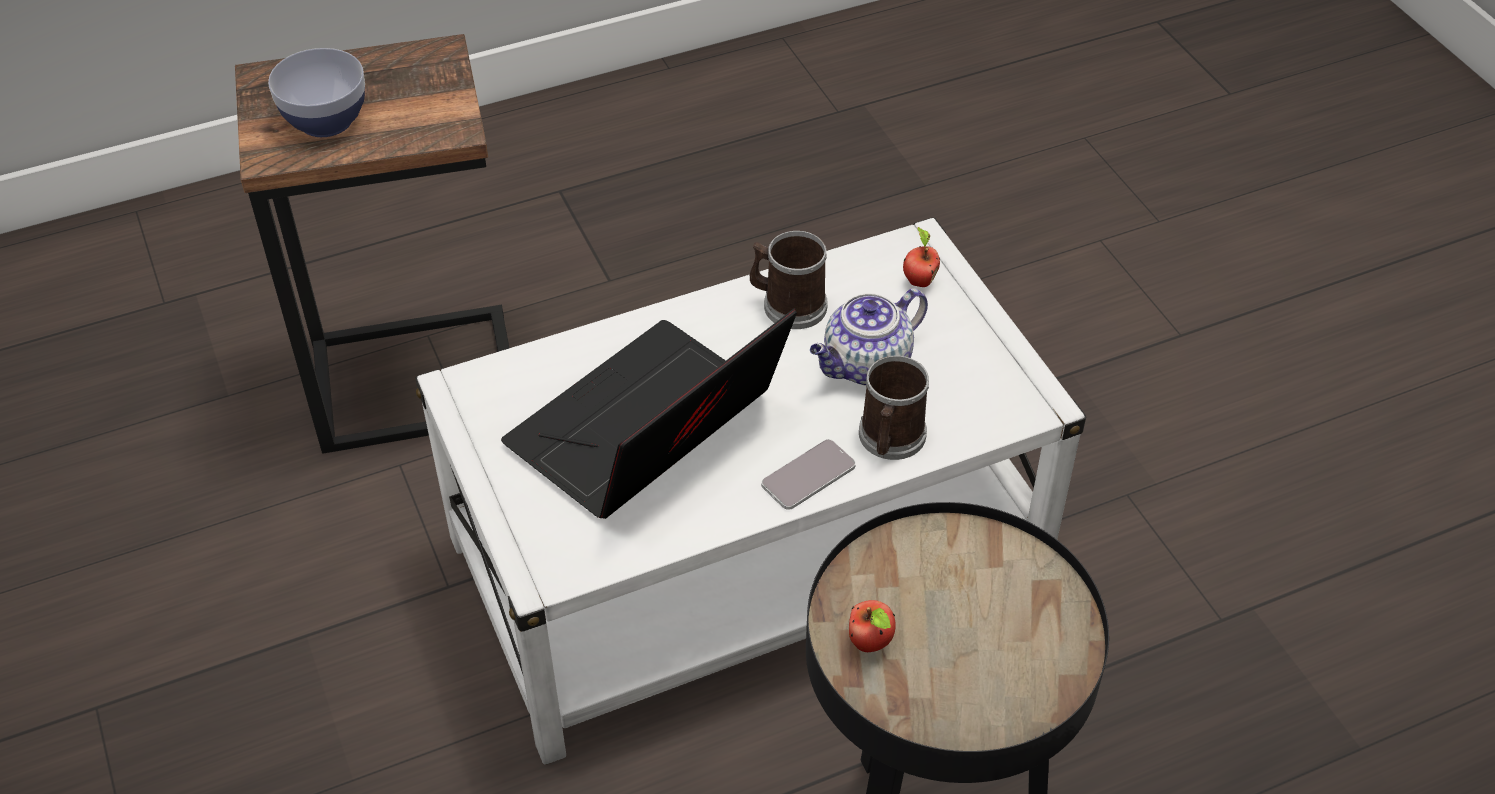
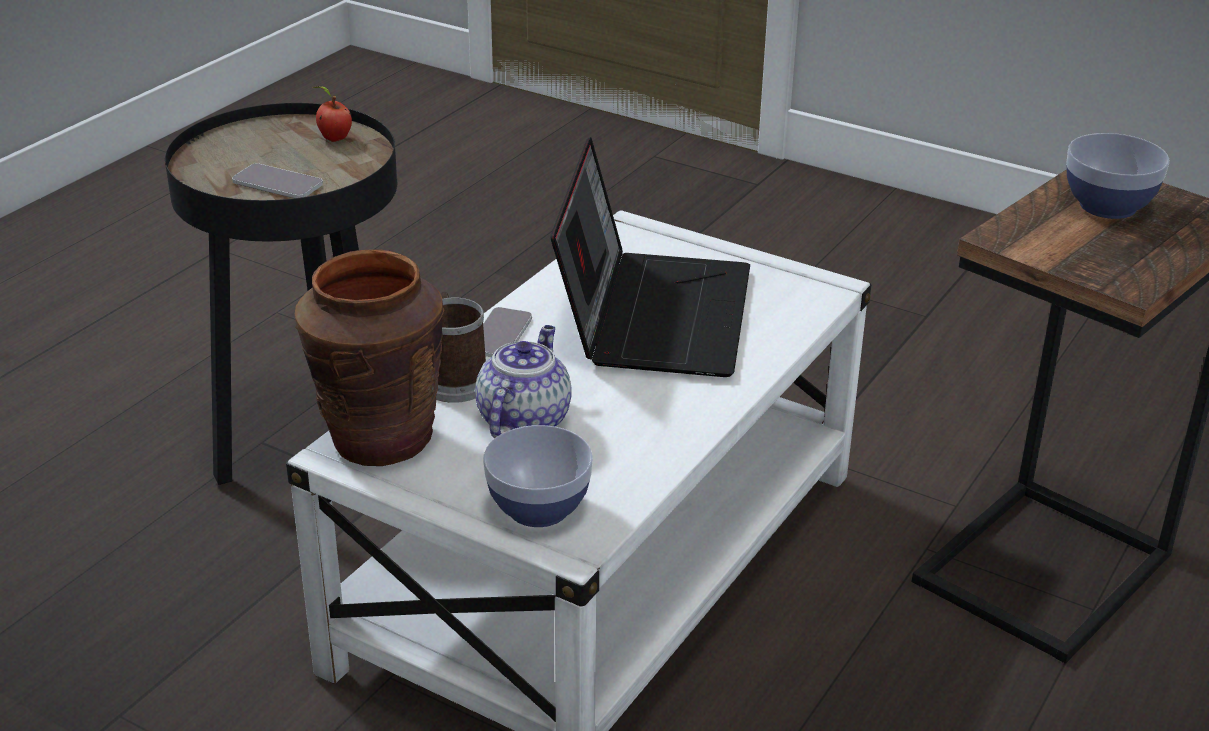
camera: 145 degrees right, 15 degrees down
mug [750,231,828,329] -> none
apple [903,227,940,287] -> bowl [483,425,593,527]
none -> phone [232,163,323,198]
none -> brown vase [295,249,444,466]

